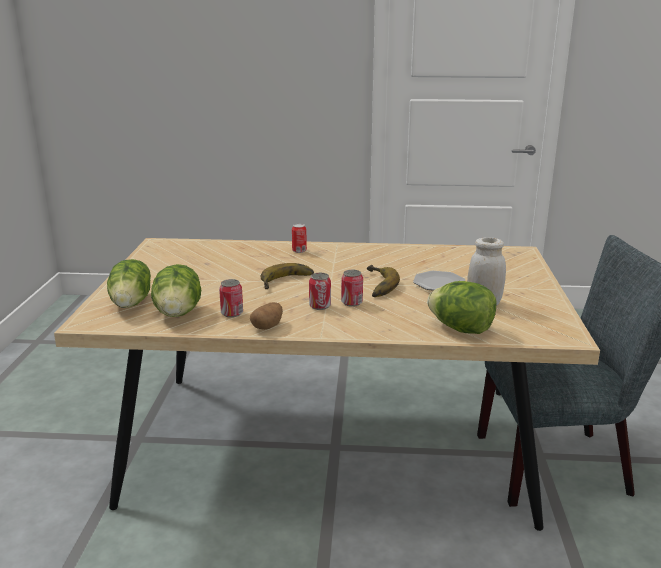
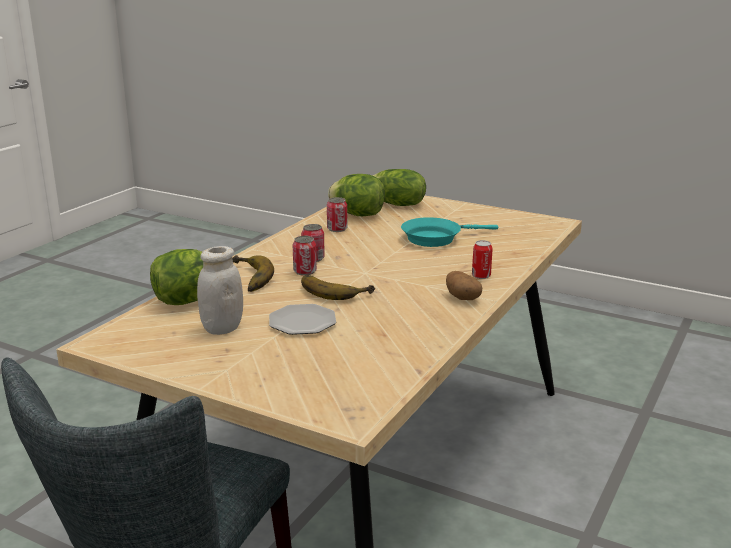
camera: 115 degrees right, 0 degrees up
potato [250,302,283,330] -> potato moved to [446,271,482,300]
banana [261,263,314,289] -> banana moved to [232,255,274,292]
none -> turquoise frying pan [401,217,498,247]

